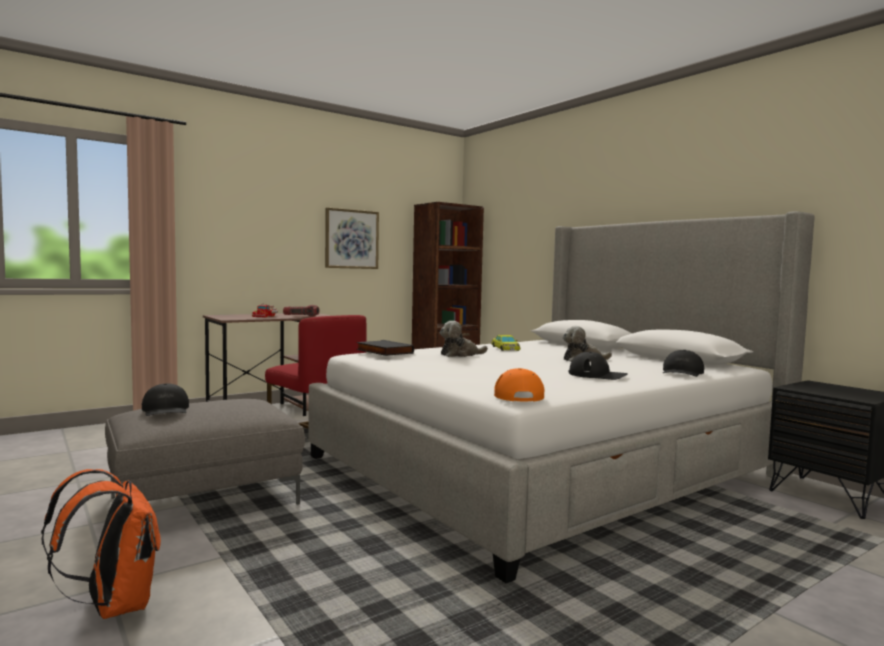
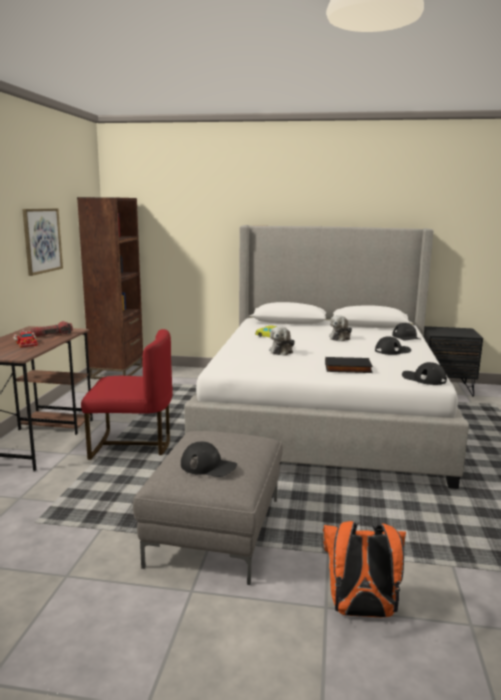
camera: 45 degrees left, 10 degrees up
black book [356,340,414,356] -> black book moved to [325,357,373,373]
orange cap [494,368,545,402] -> black cap [402,362,447,385]

